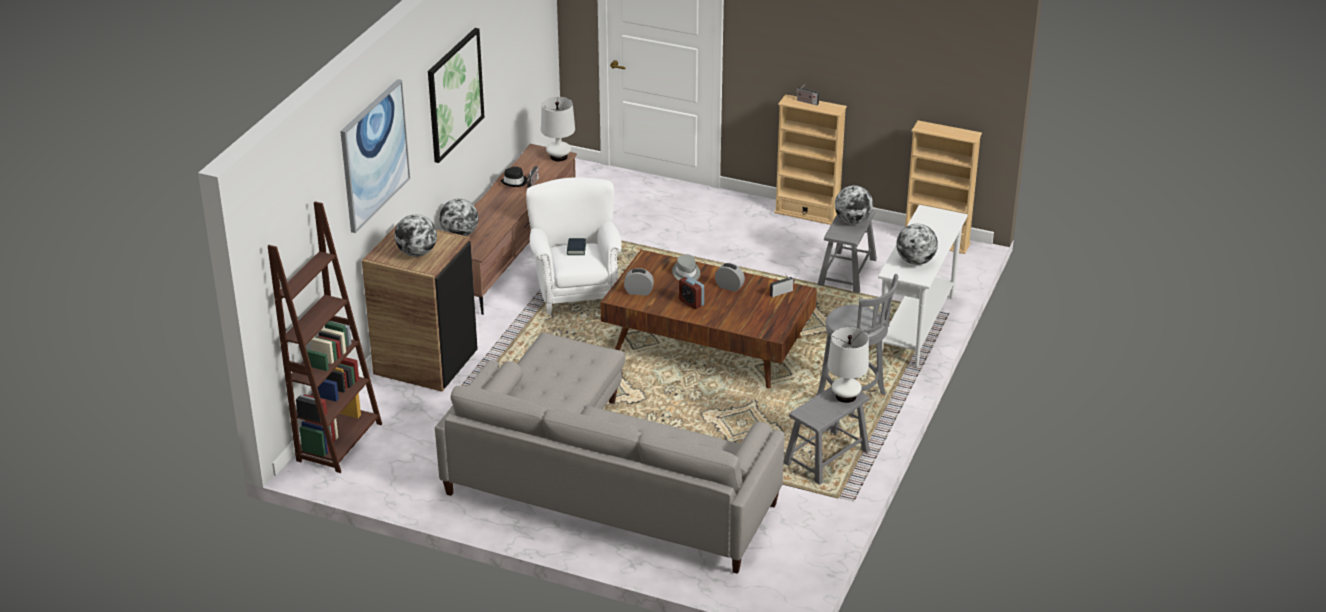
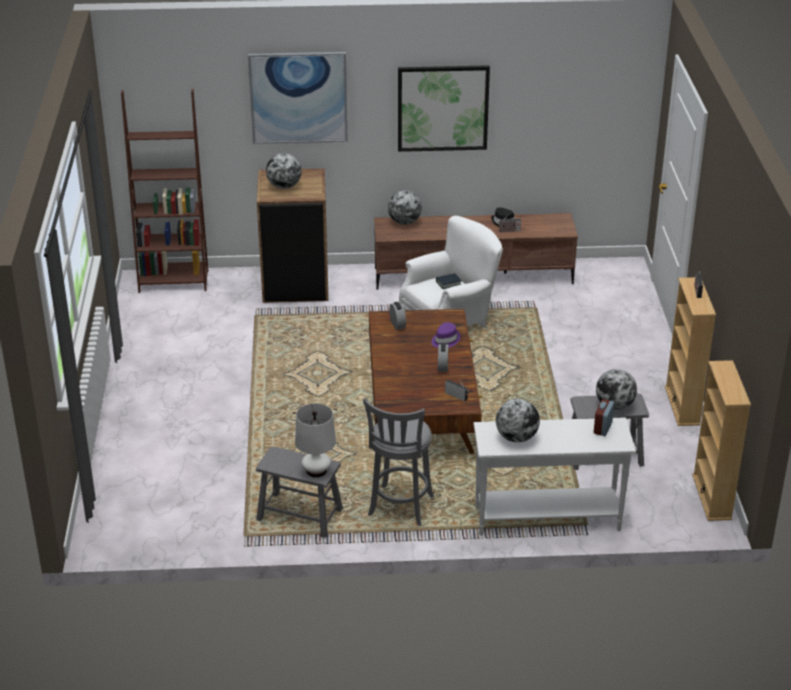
camera: 65 degrees right, 0 degrees up
grey sofa [435,332,785,574] -> none
white table lamp [541,97,575,162] -> none
grey hat [672,254,700,280] -> purple hat [431,322,461,348]
alarm clock [679,276,704,309] -> alarm clock moved to [594,399,614,436]

